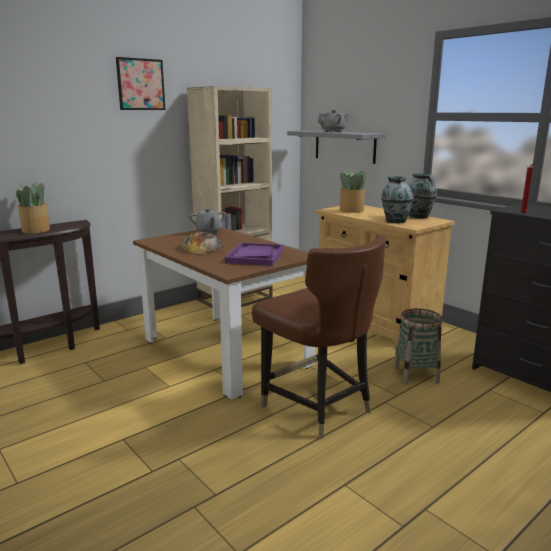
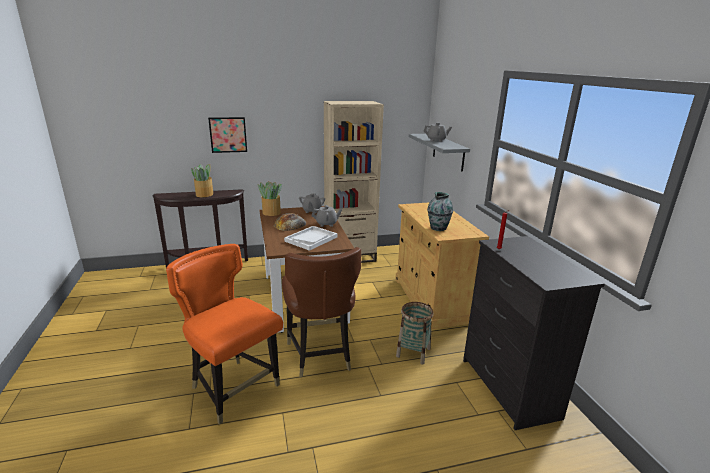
camera: 25 degrees right, 5 degrees up
picture [116,57,165,110] -> picture moved to [208,117,247,153]
purple tray [225,242,284,266] -> white tray [284,226,338,251]
potted plant [339,170,367,213] -> potted plant moved to [257,181,282,216]
vase [409,174,437,218] -> none
none -> orange chair [166,244,283,425]
none -> grey teapot [312,205,342,227]

